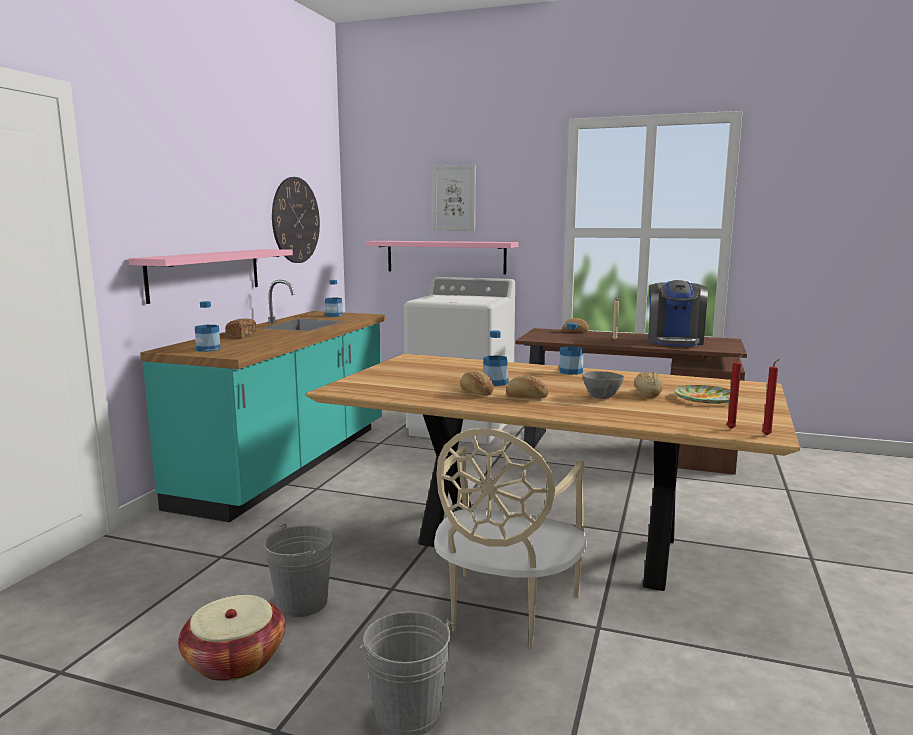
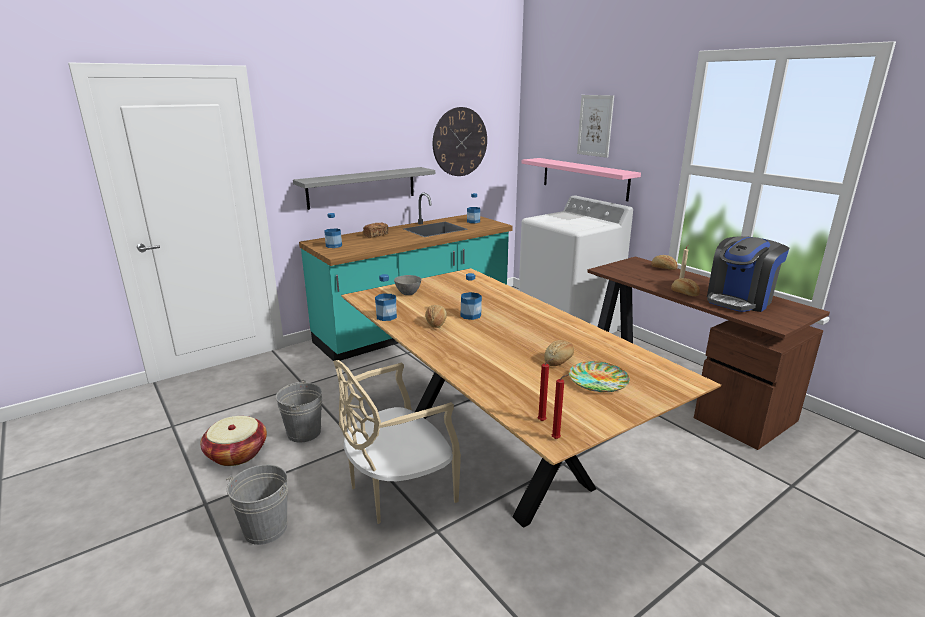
camera: 35 degrees right, 10 degrees up
pink shelf [129,249,293,304] -> grey shelf [293,167,435,210]
bread [506,375,548,399] -> bread moved to [671,278,700,296]
bottle [560,323,583,375] -> bottle moved to [375,274,397,321]
grey bowl [582,371,624,399] -> grey bowl moved to [394,275,422,295]

